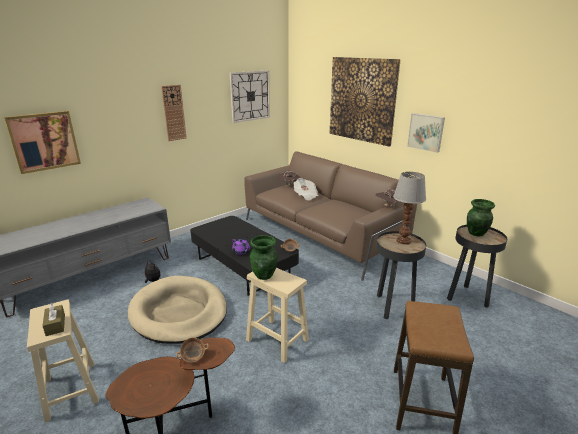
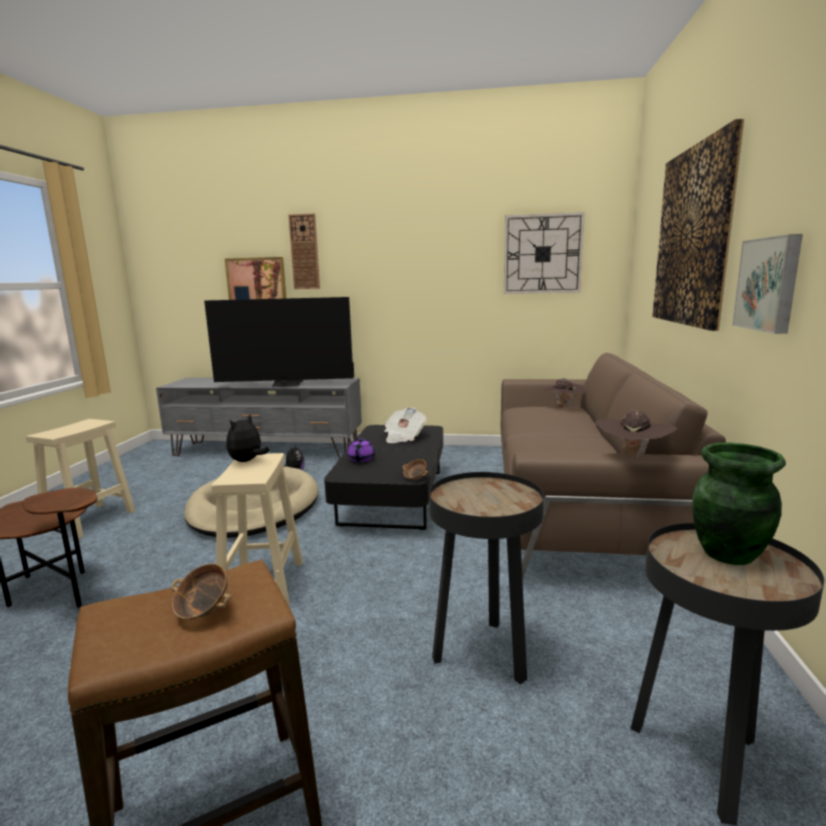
camera: 50 degrees right, 10 degrees down
brown tissue box [42,303,65,336] -> none
wall clock [161,85,187,141] -> wall clock moved to [288,213,320,289]
bowl [176,338,209,363] -> bowl moved to [171,564,232,620]
green vase [250,235,278,280] -> plush toy [226,414,270,462]
newspaper [293,178,318,201] -> newspaper moved to [384,407,427,443]
table lamp [393,172,426,245] -> none
none -> television [204,297,354,387]

